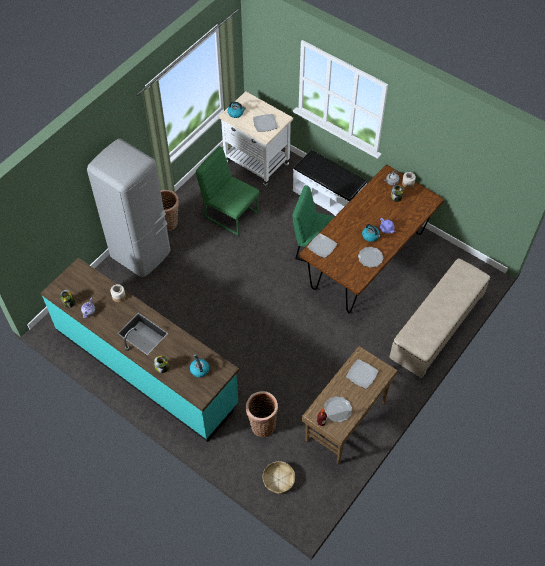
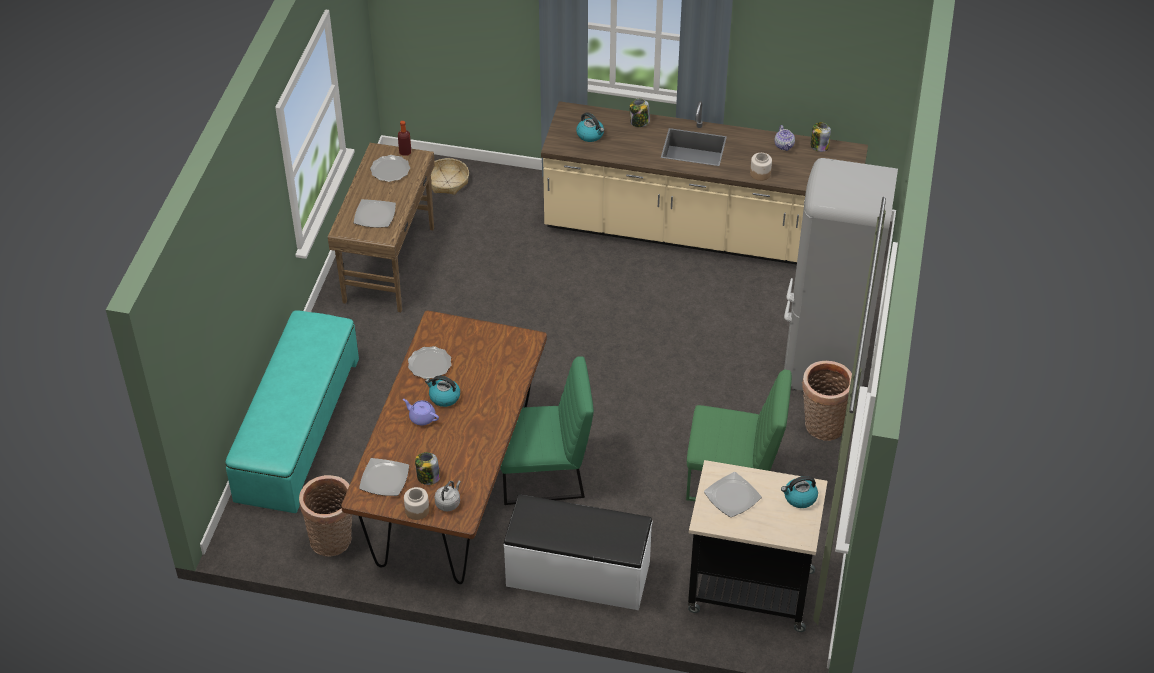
camera: 155 degrees right, 10 degrees down
turquoise counter [41,258,239,442] -> beige counter [541,101,868,265]
white cart [219,91,293,186] -> black cart [688,460,828,632]
basket [246,391,278,437] -> basket moved to [299,475,352,557]
plate [307,233,337,258] -> plate moved to [359,458,409,496]
beige bench [389,259,490,378] -> turquoise bench [226,310,359,513]

